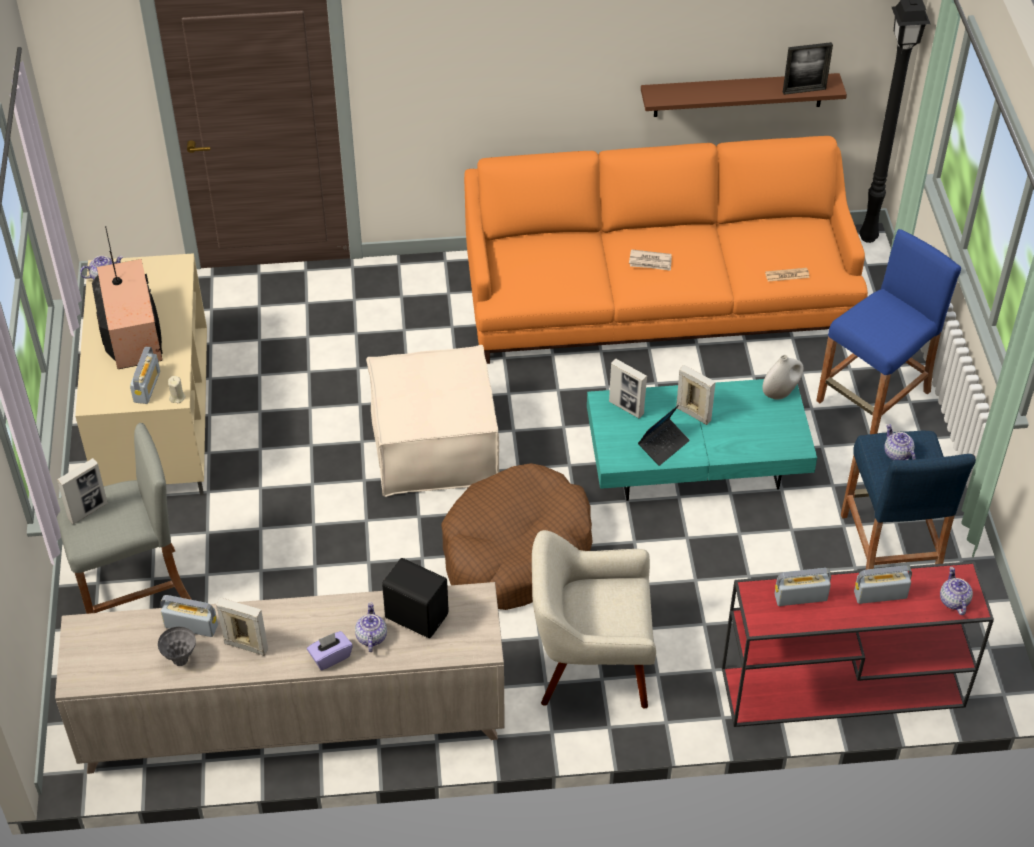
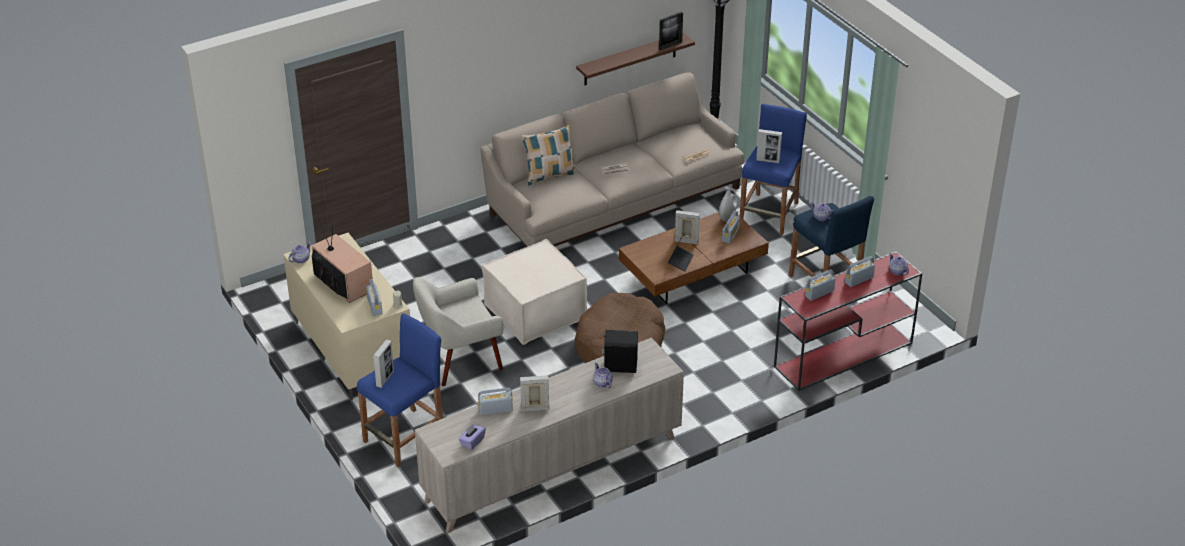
camera: 25 degrees left, 10 degrees down
grey stool [57,423,192,614] -> blue stool [357,313,444,467]
grey vase [158,627,196,666] -> none
purple tissue box [307,631,353,670] -> purple tissue box moved to [459,424,486,450]
orange sofa [464,136,868,364] -> beige sofa [480,72,744,247]
beige armchair [532,530,656,708] -> beige armchair moved to [413,277,504,386]
turquoise coffee table [587,379,817,501] -> brown coffee table [619,212,769,304]
picture frame [609,359,647,418] -> picture frame moved to [756,129,782,163]
none -> pillow [521,125,576,186]
none -> radio [722,211,740,243]

